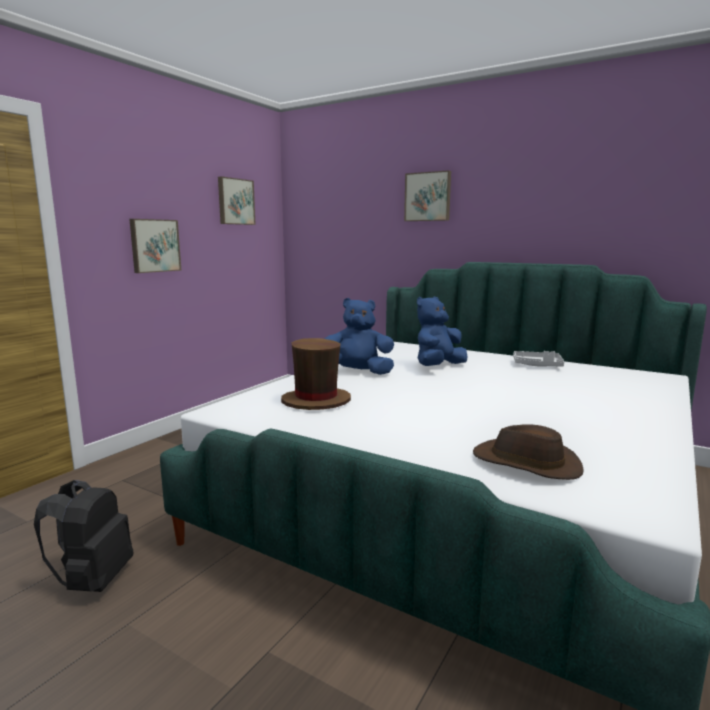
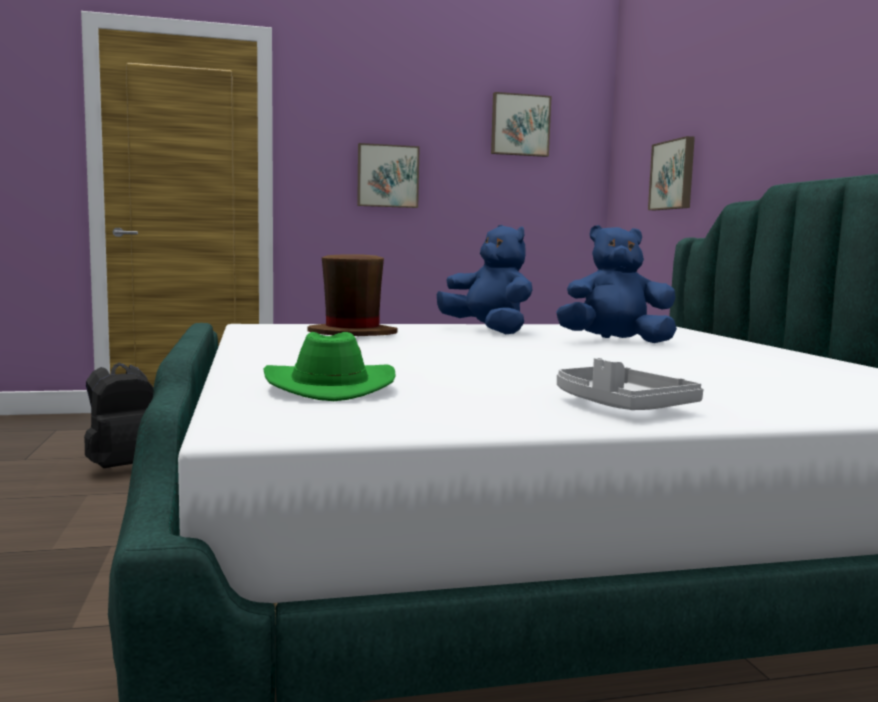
camera: 45 degrees right, 5 degrees down
picture [404,170,451,221] -> picture moved to [648,136,695,210]
brown hat [473,424,584,480] -> green hat [263,332,396,401]
grey tray [513,351,564,367] -> grey tray moved to [557,358,703,410]

